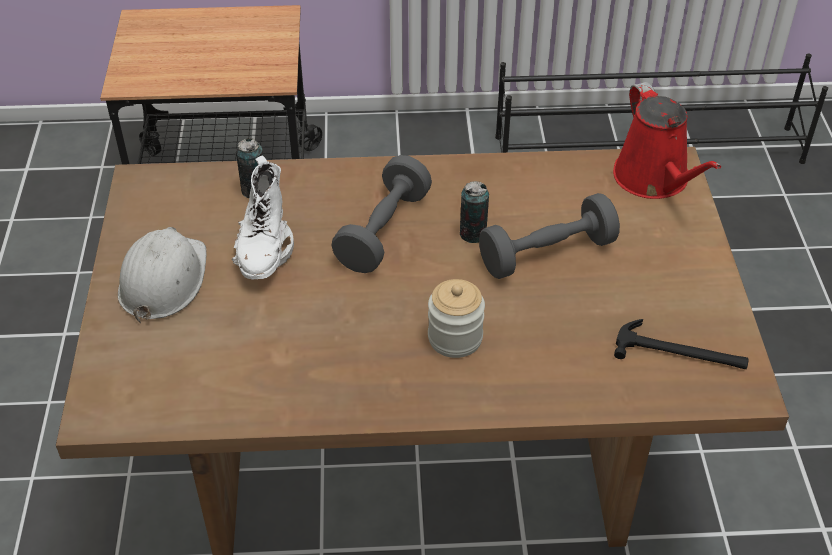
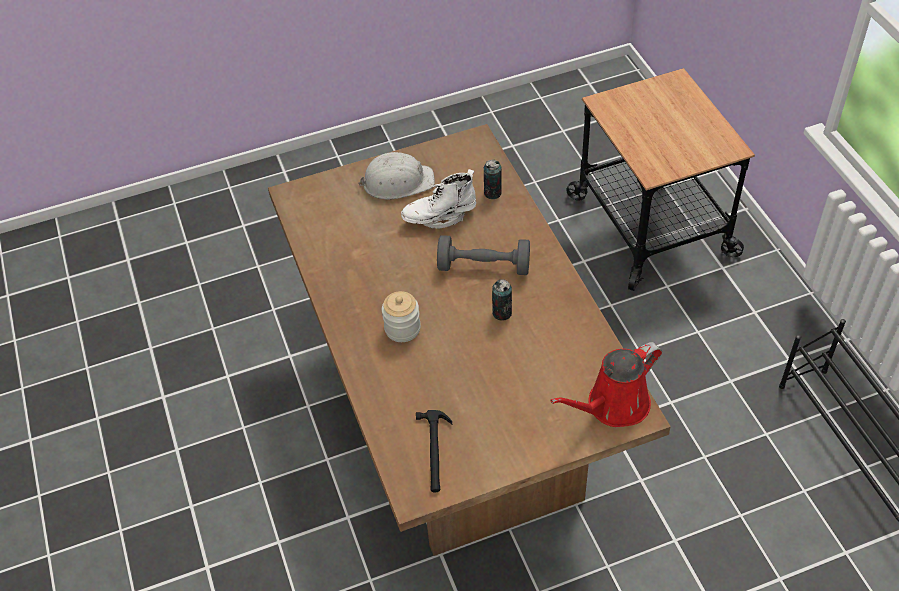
camera: 75 degrees right, 5 degrees up
grey dumbbell [479,193,620,279] -> none

